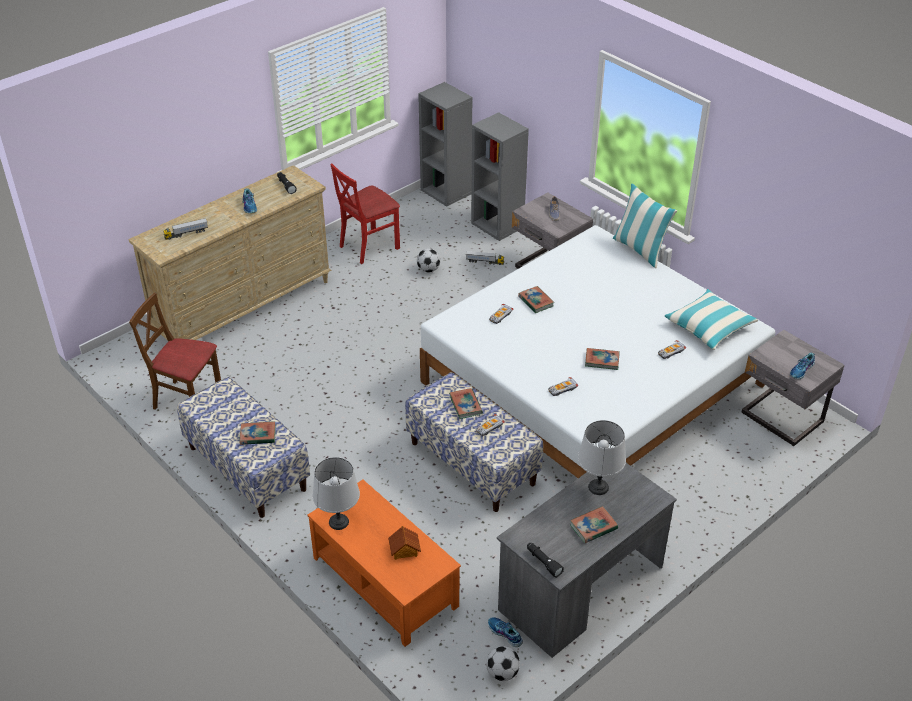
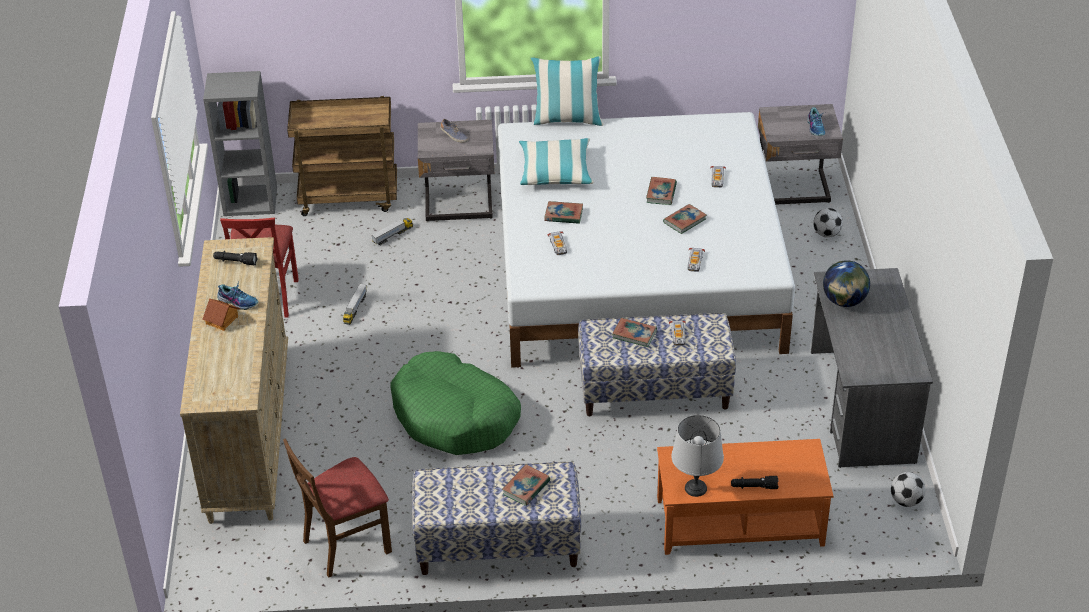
camera: 50 degrees left, 0 degrees up
toy truck [163,218,208,240] -> toy truck moved to [343,283,367,325]
toy house [388,526,421,560] -> toy house moved to [203,298,240,331]
football [417,248,440,272] -> football moved to [813,208,843,238]
grey bookcase [471,112,529,241] -> brown cart [287,96,397,216]
shoe [488,617,523,647] -> none
black flashlight [527,543,564,578] -> black flashlight moved to [731,476,778,489]
book [570,506,618,543] -> book moved to [646,177,677,205]
grey table lamp [578,420,626,495] -> globe [823,260,870,307]
pillow [665,289,758,350] -> pillow moved to [519,138,594,185]
none -> green dog bed [390,351,521,455]

